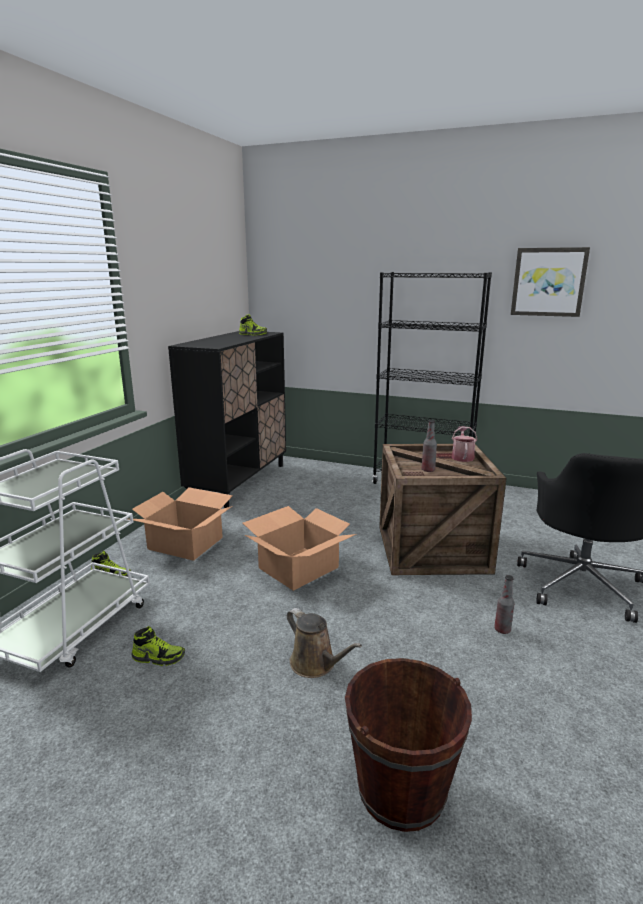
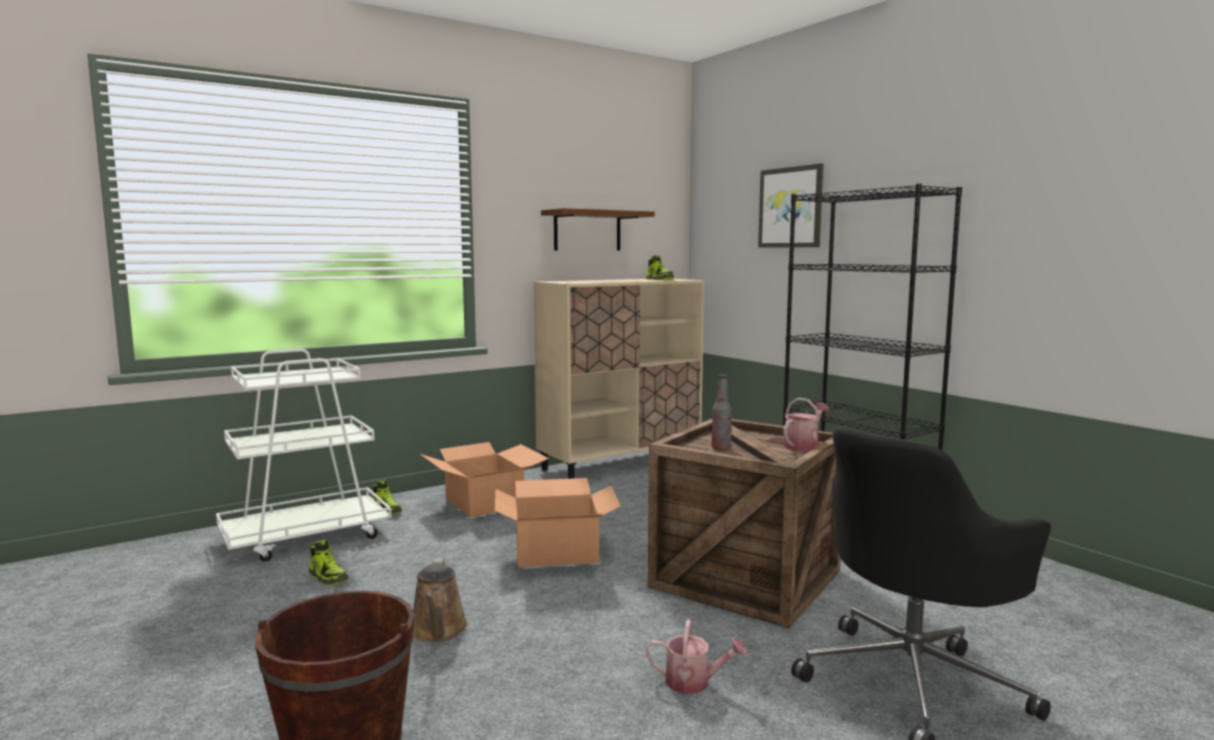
camera: 35 degrees right, 10 degrees down
black cabinet [168,331,286,508] -> beige cabinet [533,279,704,479]
bottle [494,575,515,634] -> watering can [646,619,747,694]
picture [511,247,590,317] -> picture moved to [758,163,823,248]
none -> brown shelf [541,208,655,251]

